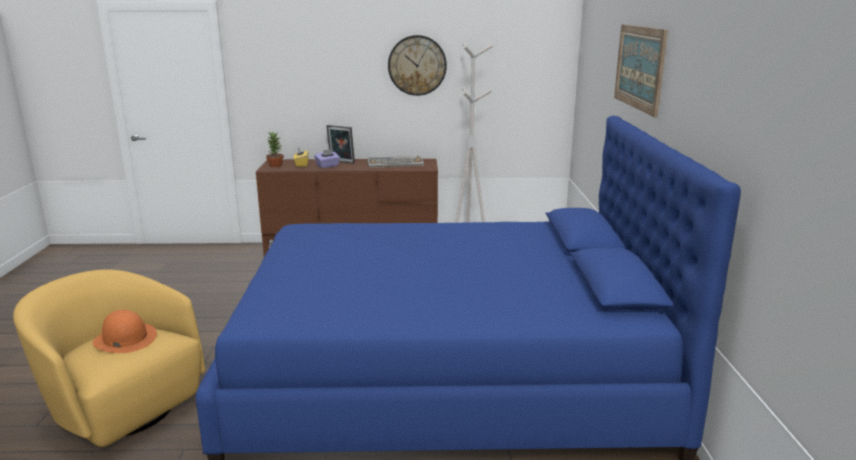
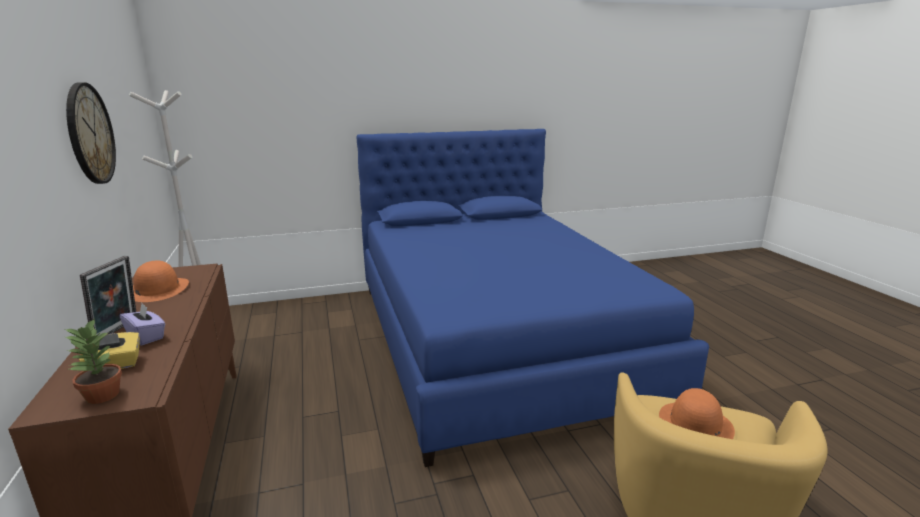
camera: 105 degrees left, 0 degrees up
keyboard [367,156,424,168] -> orange hat [133,260,189,302]
picture [614,24,668,117] -> none

